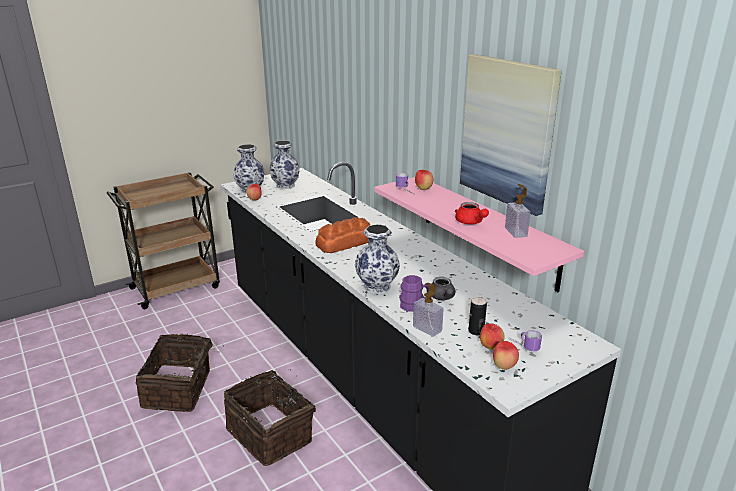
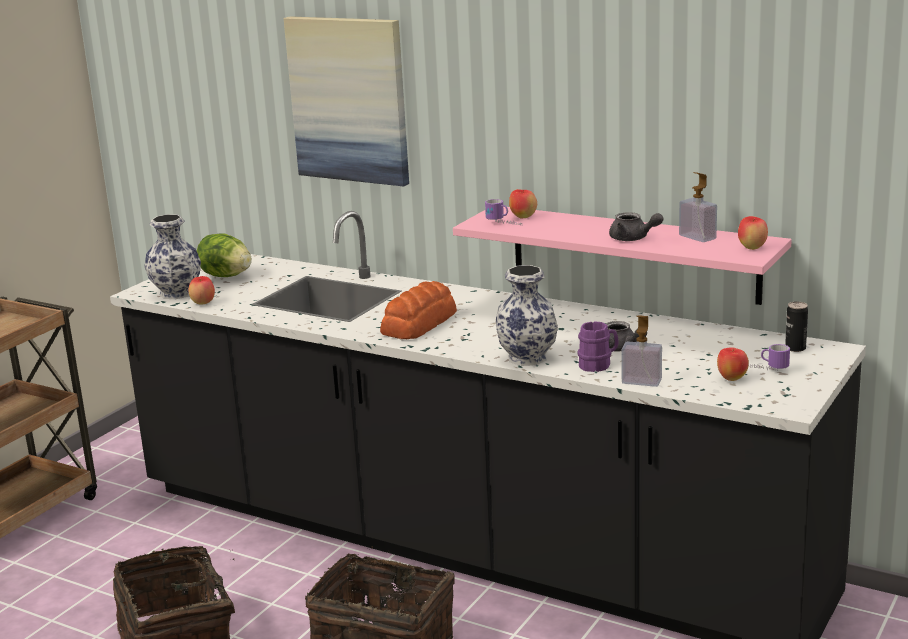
camera: 25 degrees left, 5 degrees down
vase [270,140,300,189] -> lettuce [197,233,252,277]
red teapot [455,202,489,224] -> grey teapot [609,212,663,241]
picture [460,54,562,216] -> picture moved to [284,16,409,186]
can [468,297,487,335] -> can moved to [785,302,808,352]
apple [493,341,519,370] -> apple moved to [738,216,768,250]

